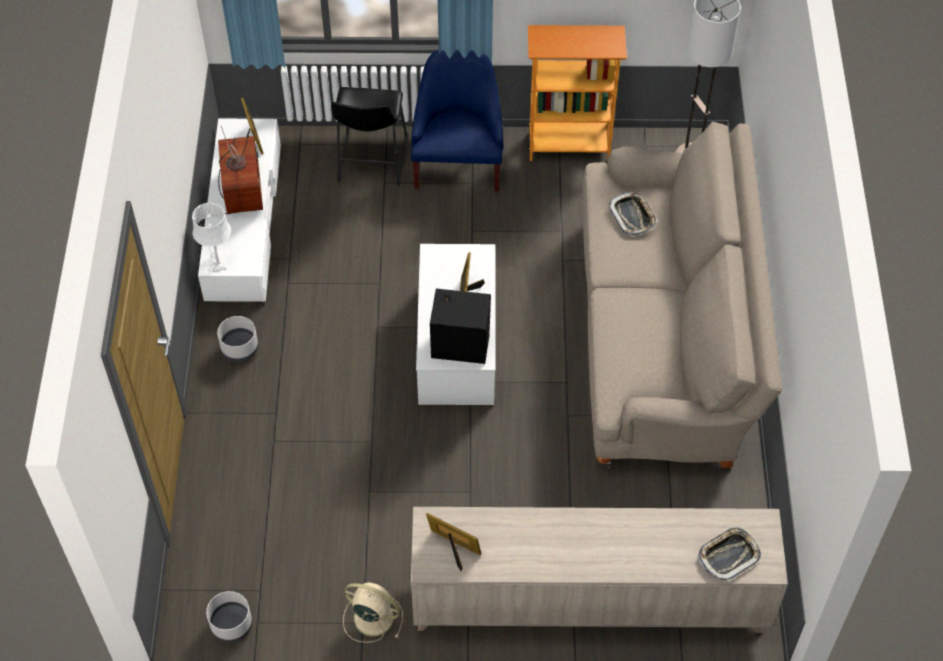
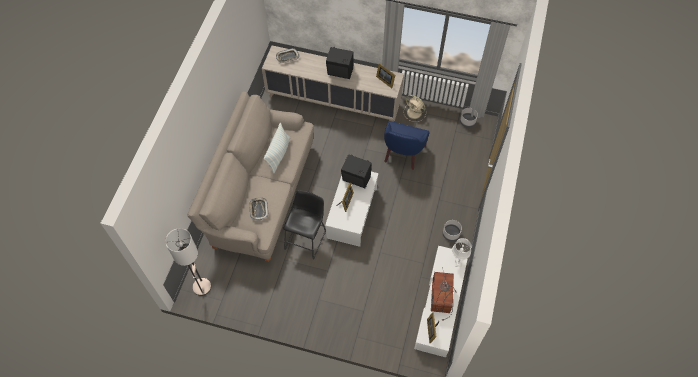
camera: 165 degrees left, 5 degrees up
black stool [331,87,407,187] -> black stool moved to [283,190,326,260]
blue armchair [411,49,503,191] -> blue armchair moved to [384,121,429,170]
bookcase [528,25,627,161] -> none
none -> pillow [263,123,290,174]
none -> black speaker [326,47,353,79]

